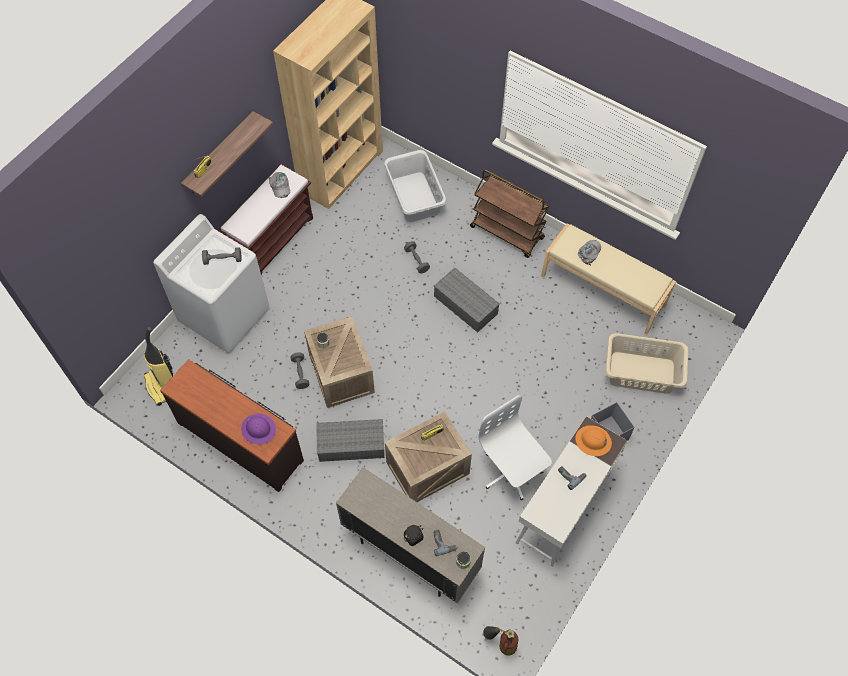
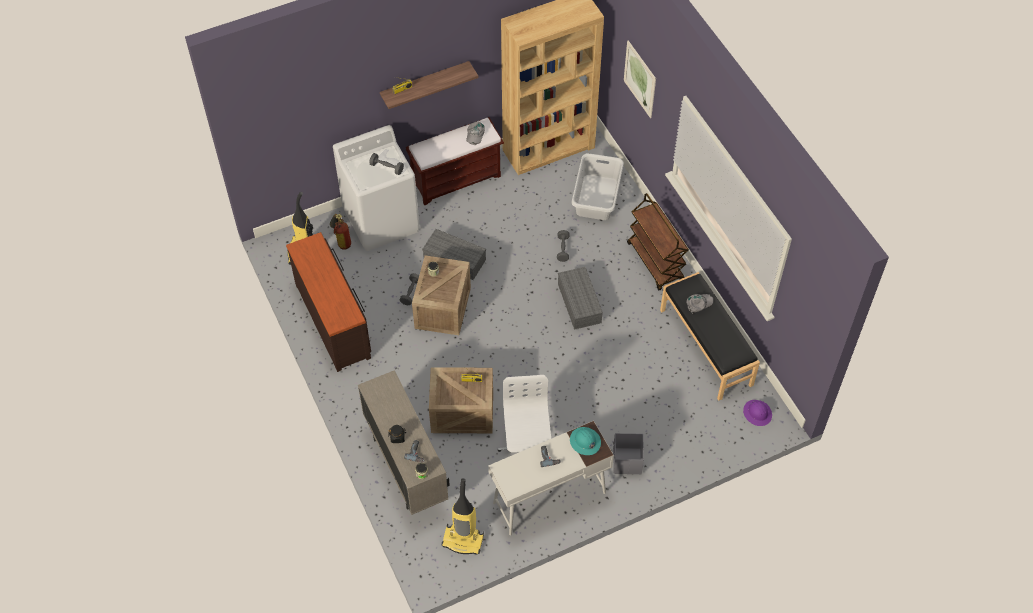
camera: 30 degrees right, 5 degrees down
purple hard hat [241,414,276,445] -> purple hard hat moved to [743,400,772,426]
grey storage box [316,419,384,462] -> grey storage box moved to [422,229,486,280]
fire extinguisher [483,626,518,655] -> fire extinguisher moved to [330,214,351,250]
beige bench [541,223,676,335] -> black bench [660,272,760,401]
orange hard hat [575,425,612,456] -> turquoise hard hat [570,427,601,455]
beige laundry basket [605,333,688,394] -> none
none -> vacuum cleaner [441,478,484,555]
none -> picture [624,40,656,118]

